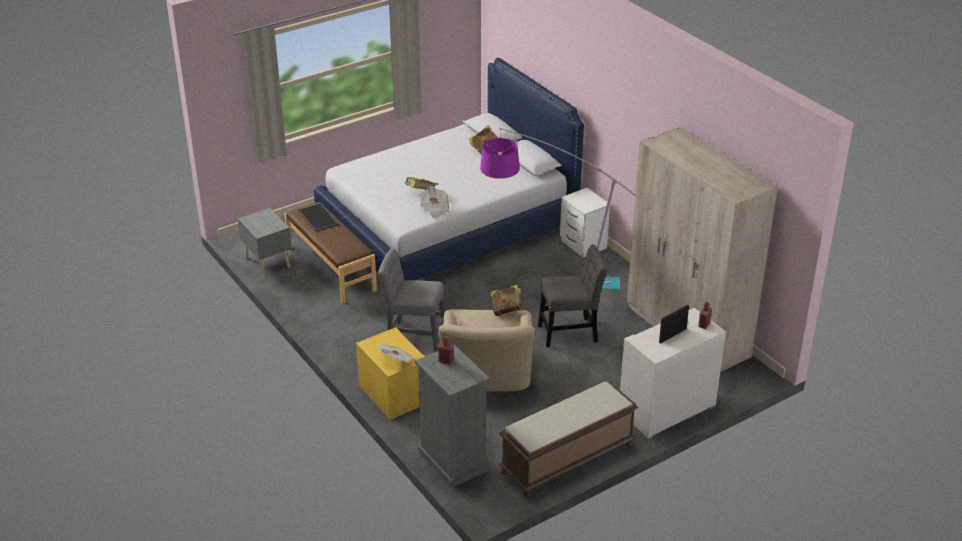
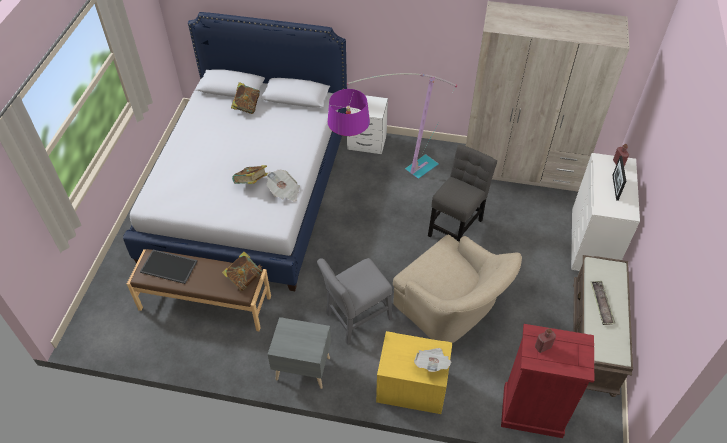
camera: 45 degrees left, 15 degrees up
grey nightstand [238,208,292,277] -> grey nightstand moved to [268,317,331,389]
grey dresser [415,344,490,488] -> red dresser [501,324,594,438]
book [491,285,524,316] -> book moved to [222,252,262,291]
none -> tray [590,281,615,325]

